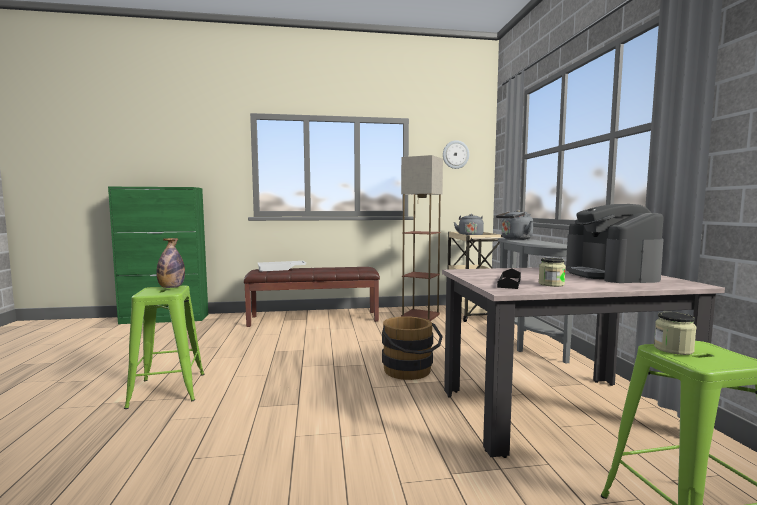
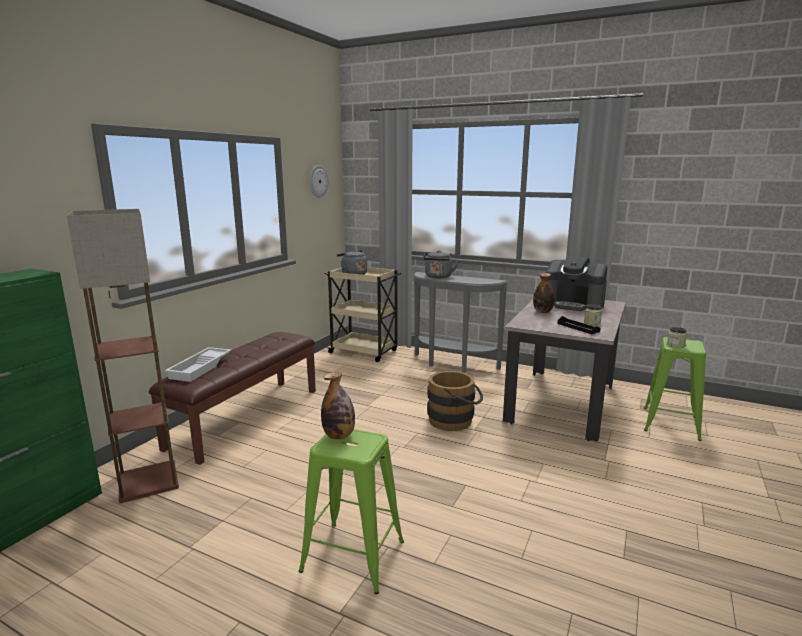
camera: 55 degrees left, 10 degrees up
floor lamp [401,155,443,321] -> floor lamp moved to [67,209,179,503]
none -> bottle [533,273,554,313]

